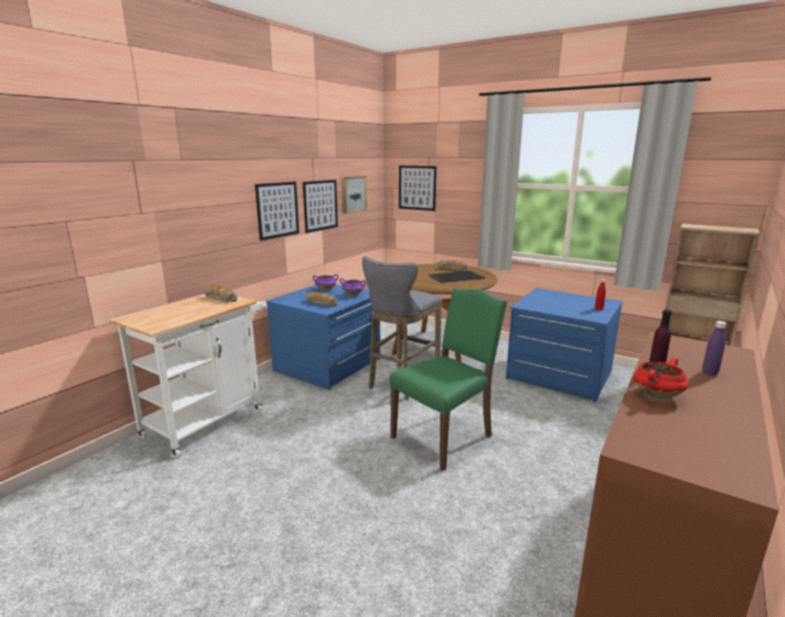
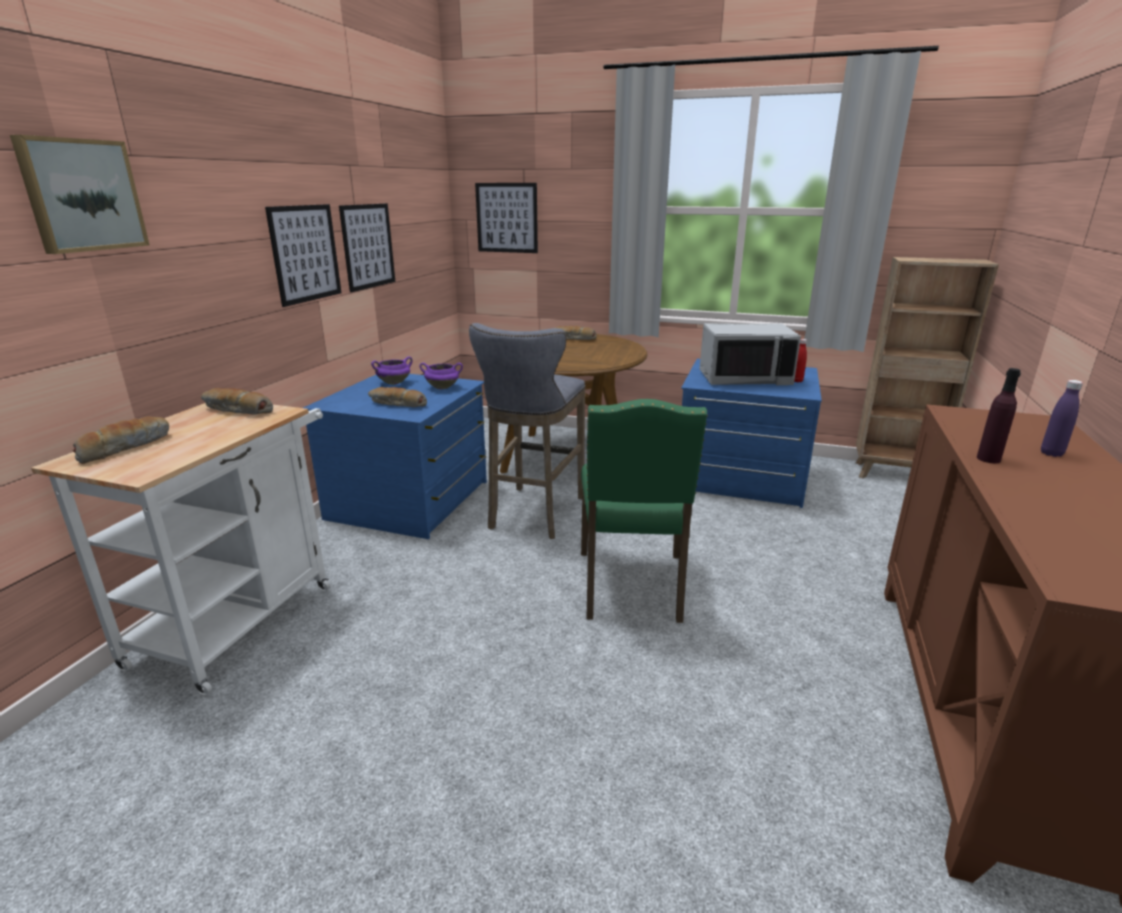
camera: 15 degrees left, 5 degrees up
picture [341,176,367,214] -> picture moved to [10,135,150,254]
green chair [389,287,508,471] -> green chair turned 150 degrees clockwise [581,399,708,623]
tray [429,271,485,283] -> none
red cooking pot [634,357,689,400] -> none
none -> bread [72,416,169,464]
none -> grey microwave [700,323,801,385]

